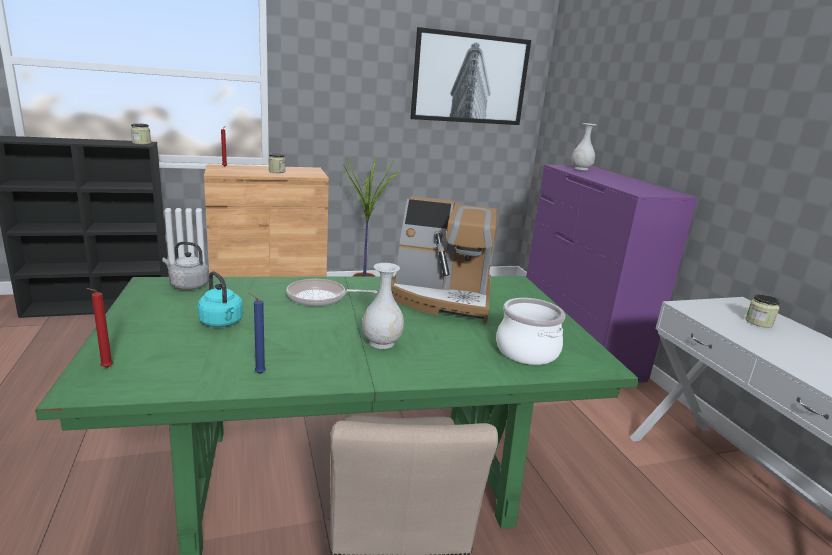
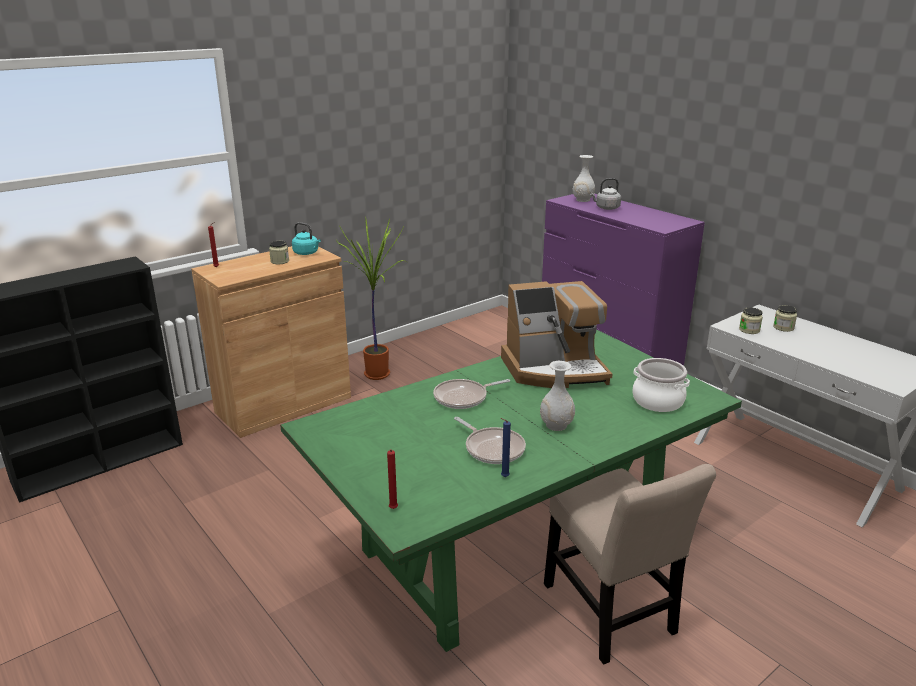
camera: 20 degrees left, 5 degrees up
jar [131,124,151,144] -> jar moved to [739,307,763,334]
grey kettle [162,242,209,290] -> grey kettle moved to [590,178,621,210]
turquoise kettle [197,271,243,327] -> turquoise kettle moved to [292,222,321,255]
picture [410,27,531,125] -> none
none -> frying pan [454,417,526,464]

